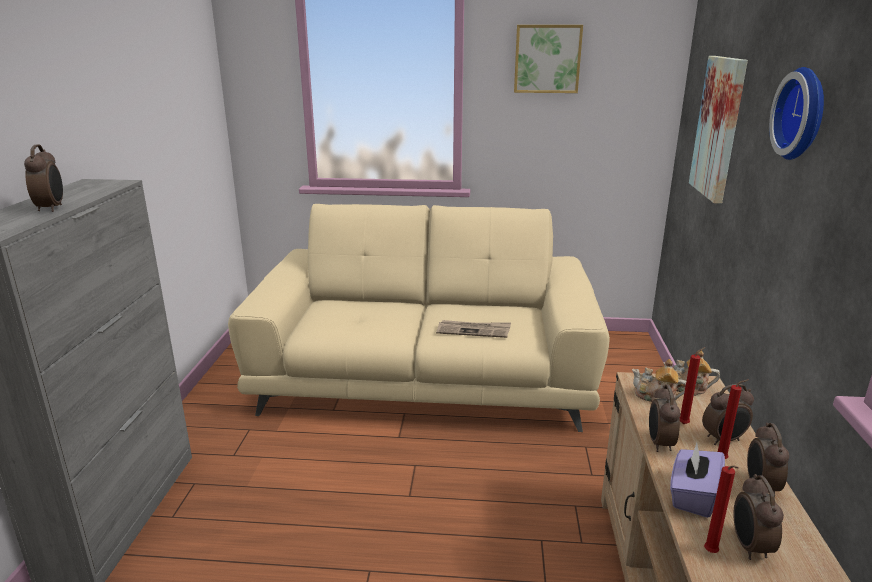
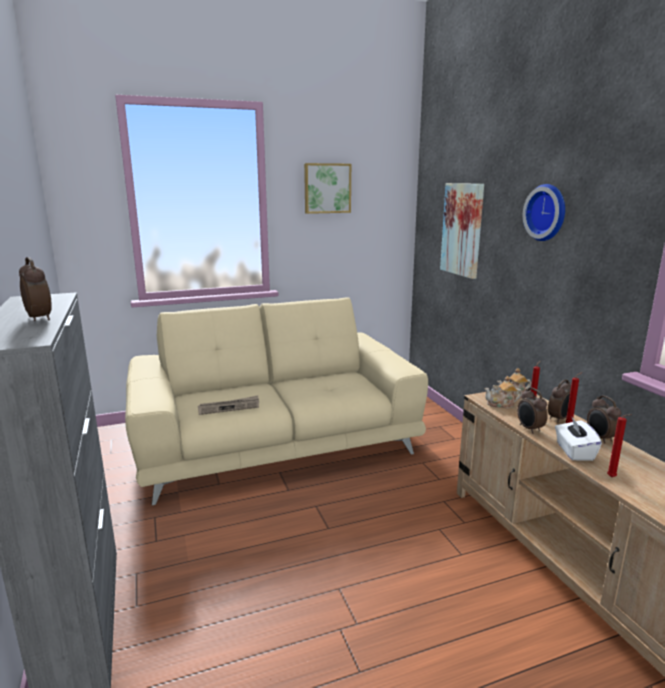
camera: 25 degrees left, 5 degrees down
newspaper [436,320,511,338] -> newspaper moved to [198,395,259,415]
purple tissue box [670,443,725,518] -> white tissue box [555,418,602,461]
alarm clock [733,474,784,560] -> none

